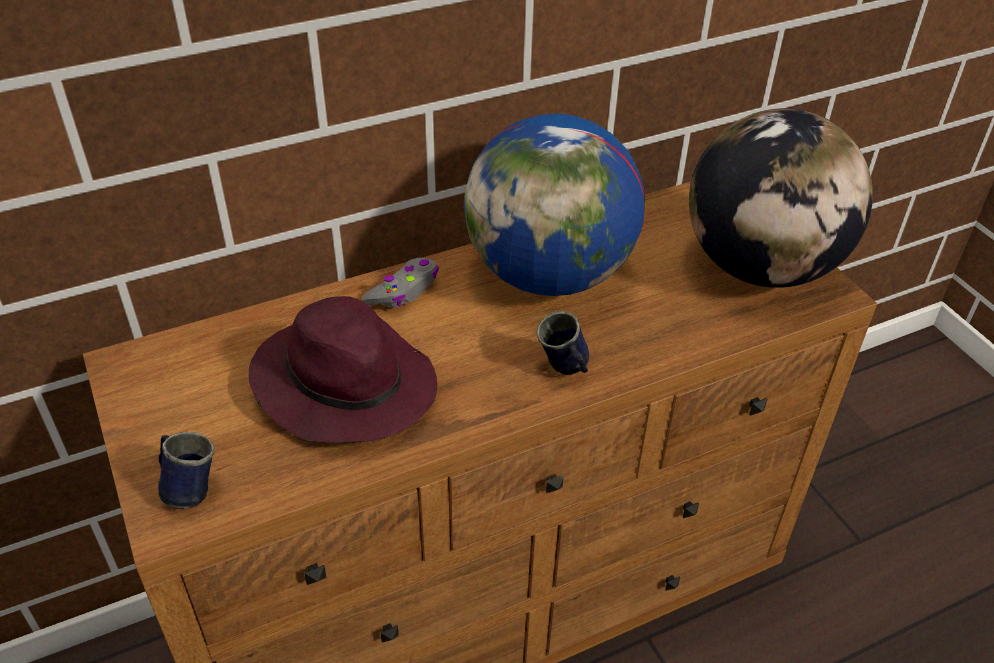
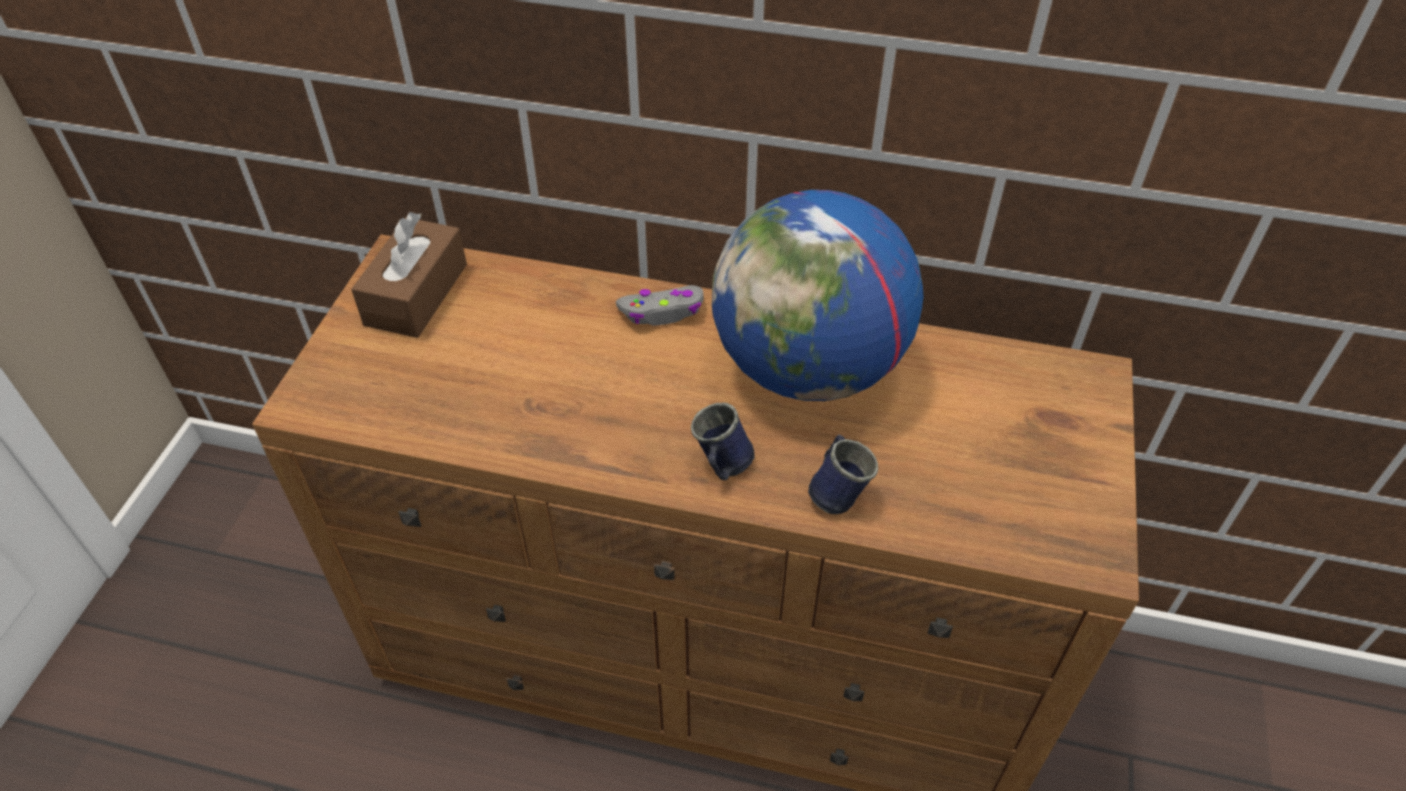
camera: 40 degrees right, 5 degrees up
blue mug [158,432,215,509] -> blue mug moved to [808,435,878,514]
purple hat [248,296,437,443] -> none
globe [689,108,873,288] -> none
none -> brown tissue box [351,212,467,338]

